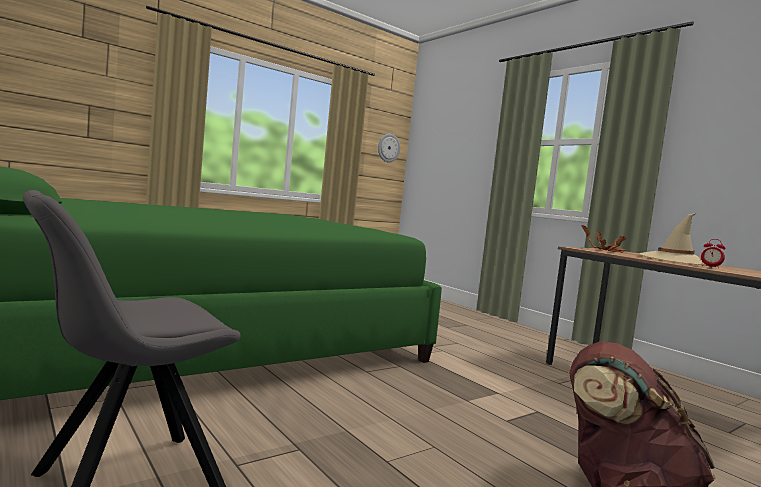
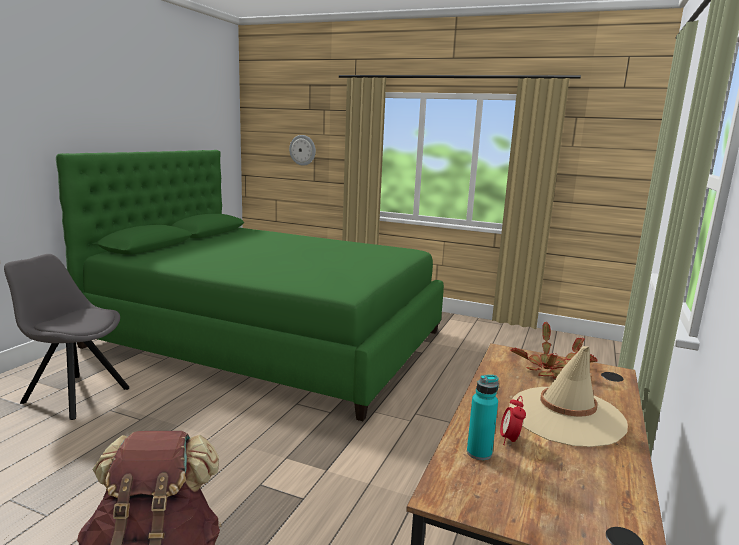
camera: 60 degrees right, 10 degrees up
wall clock [378,134,400,162] -> wall clock moved to [289,135,316,166]
none -> turquoise bottle [467,375,499,460]

